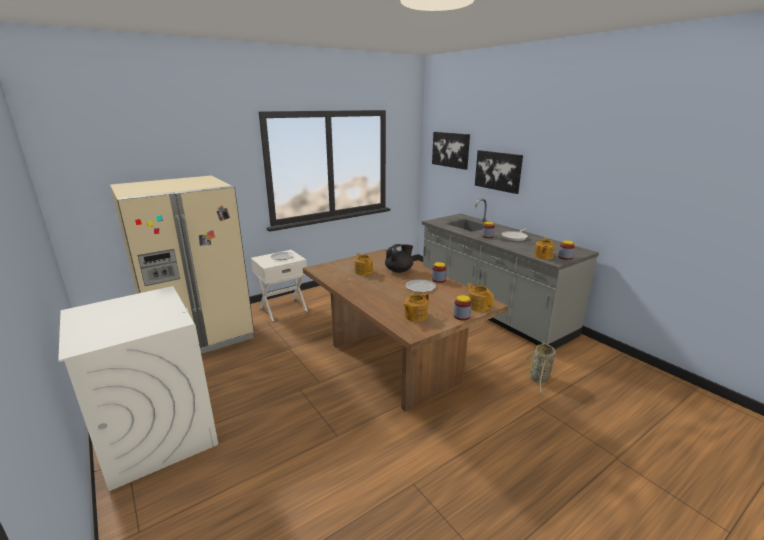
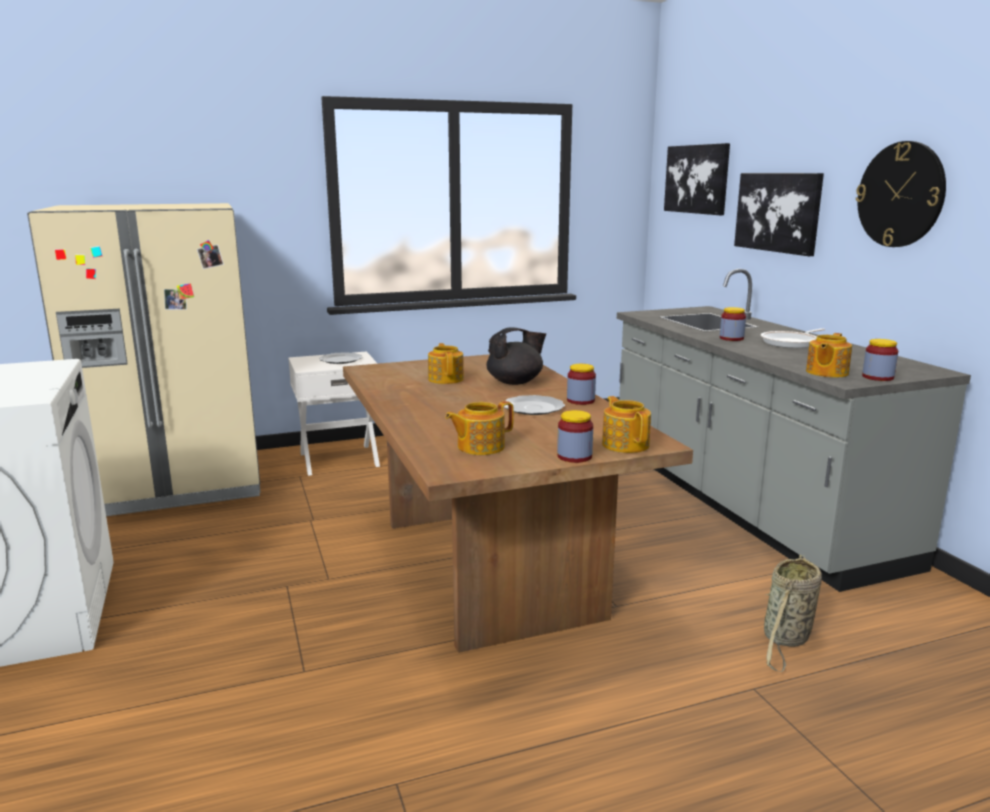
camera: 15 degrees right, 5 degrees down
none -> wall clock [856,141,946,247]

